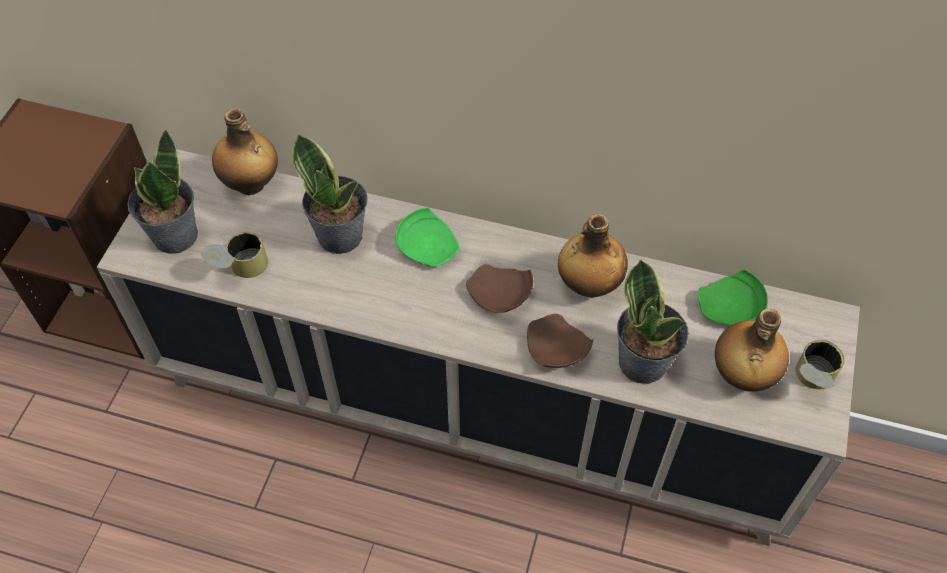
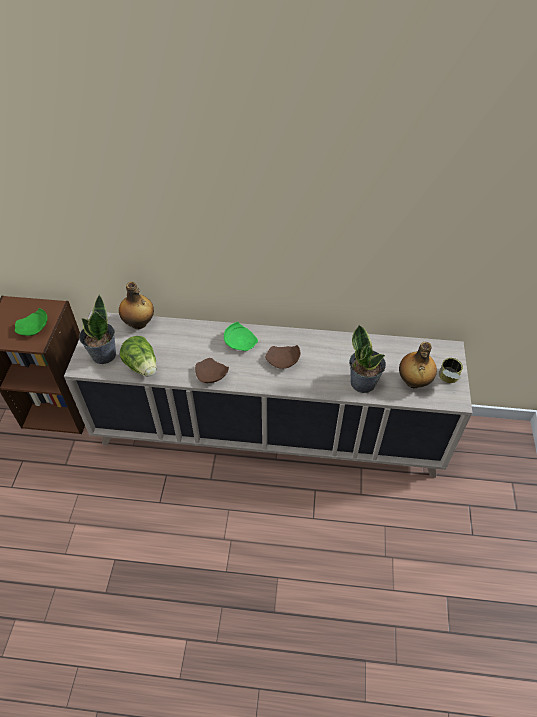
camera: 10 degrees left, 5 degrees down
can [201,232,268,278] -> lettuce [120,336,156,377]
potted plant [292,134,368,254] -> none
brown plate [527,314,593,368] -> brown plate moved to [195,358,229,383]
bottle [558,214,628,298] -> none
green plate [698,269,768,326] -> green plate moved to [15,308,47,336]

